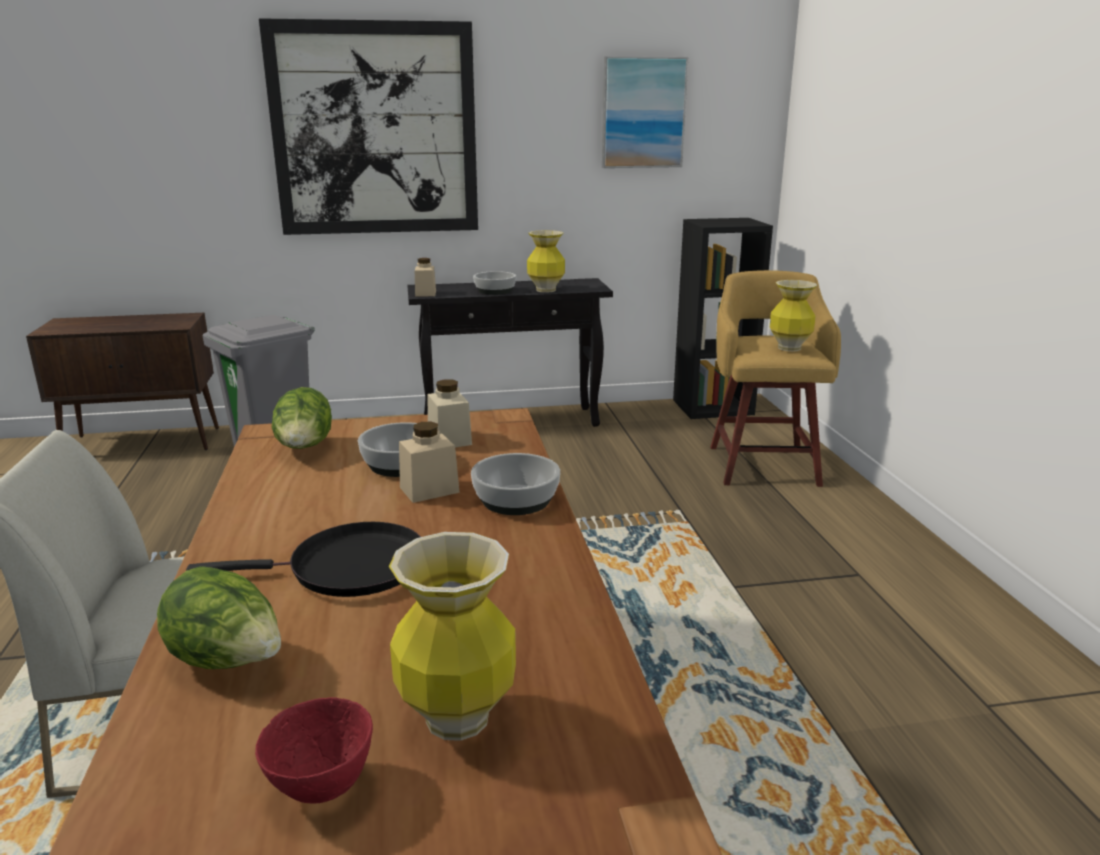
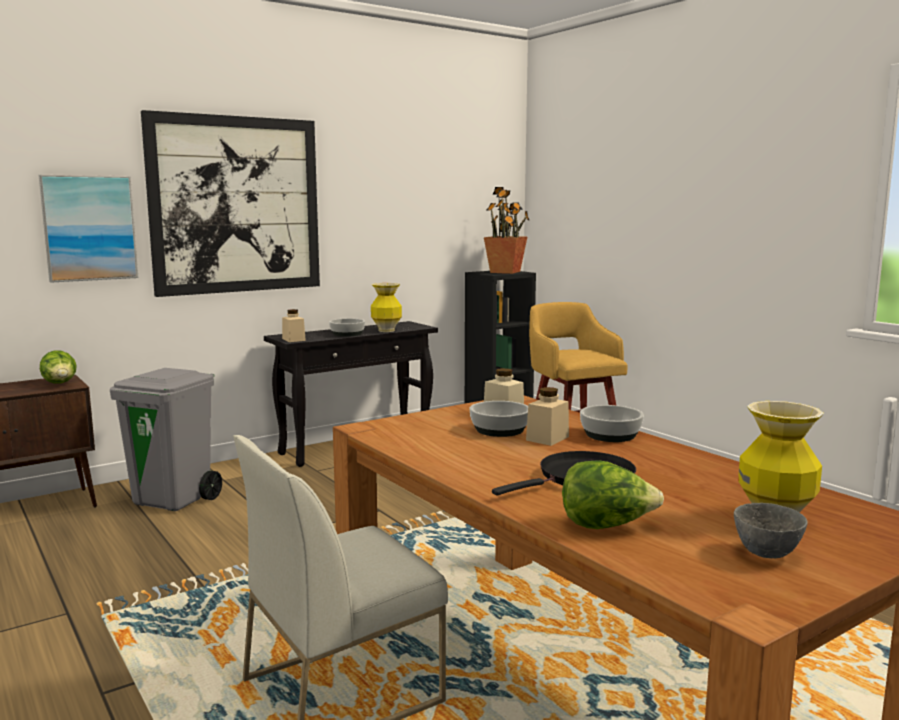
camera: 25 degrees left, 10 degrees down
red bowl [255,697,373,803] -> grey bowl [734,503,808,558]
lettuce [272,387,332,449] -> lettuce moved to [40,350,77,383]
picture [602,56,688,168] -> picture moved to [39,175,138,283]
vase [770,280,817,351] -> none
none -> potted plant [484,187,529,274]

